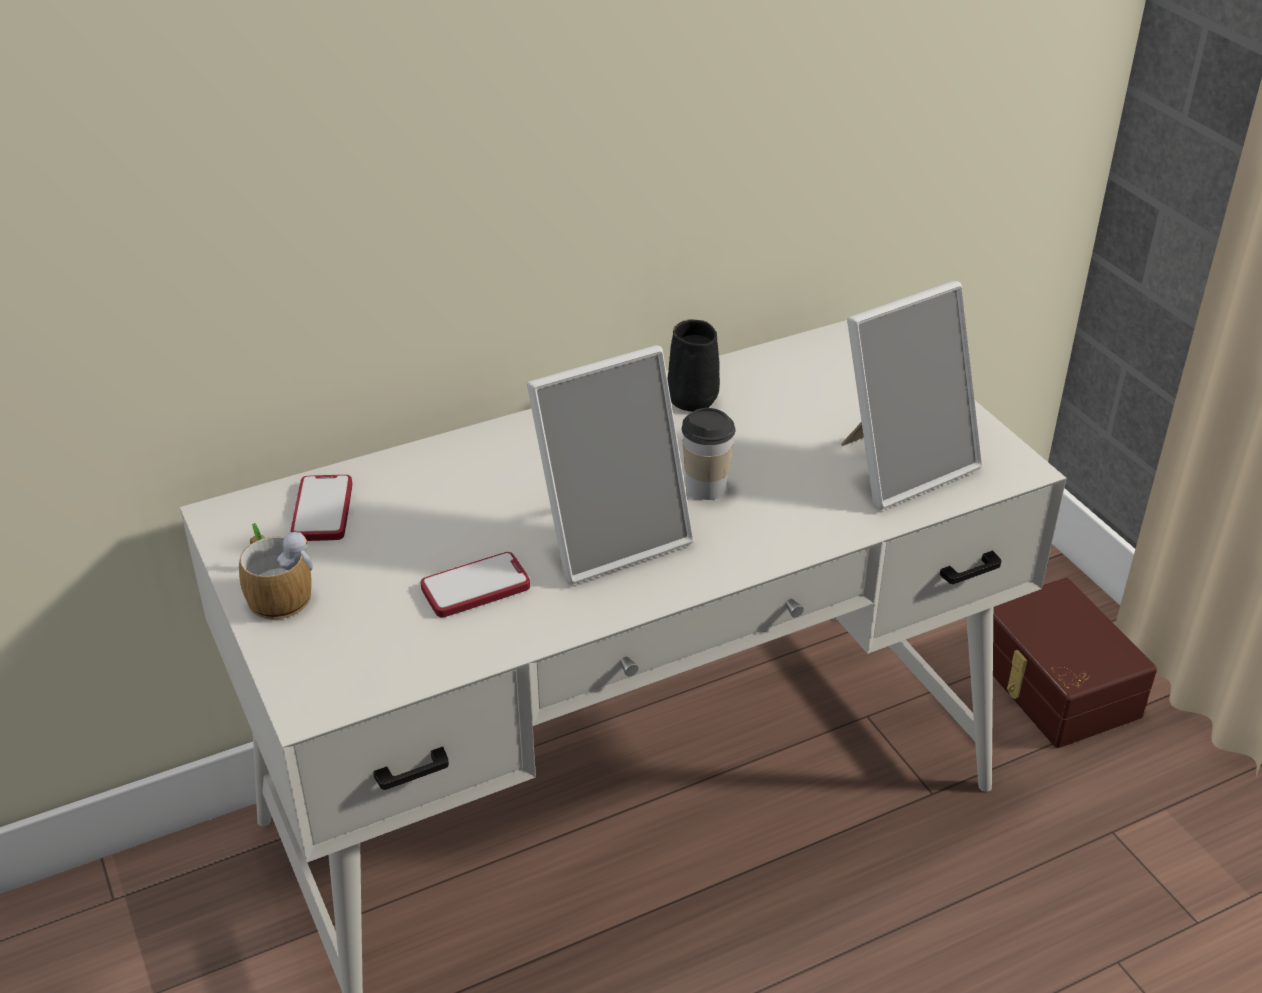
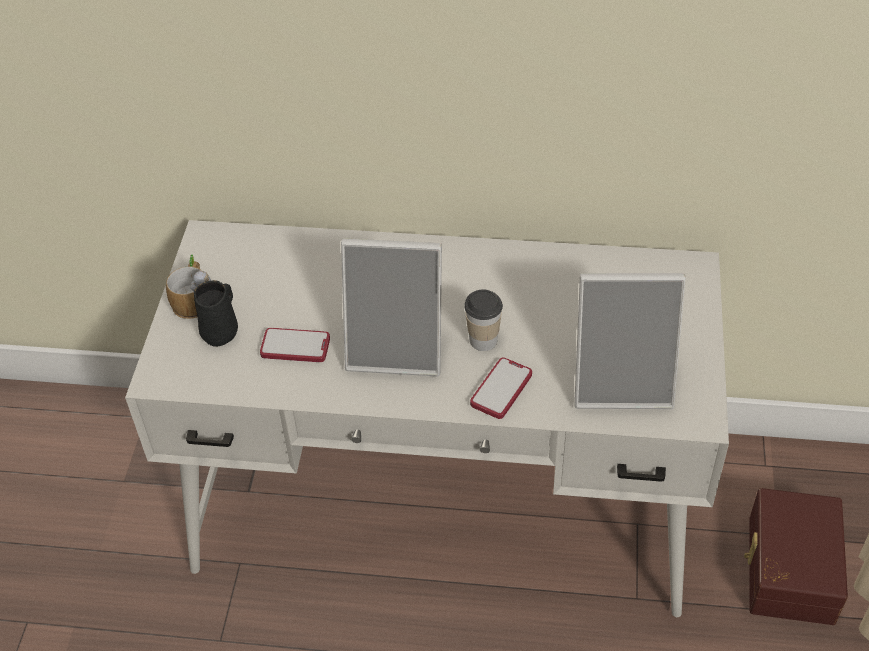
camera: 35 degrees right, 10 degrees up
phone [290,475,352,541] -> phone moved to [470,357,532,419]
black mug [667,319,720,412] -> black mug moved to [194,280,238,347]

